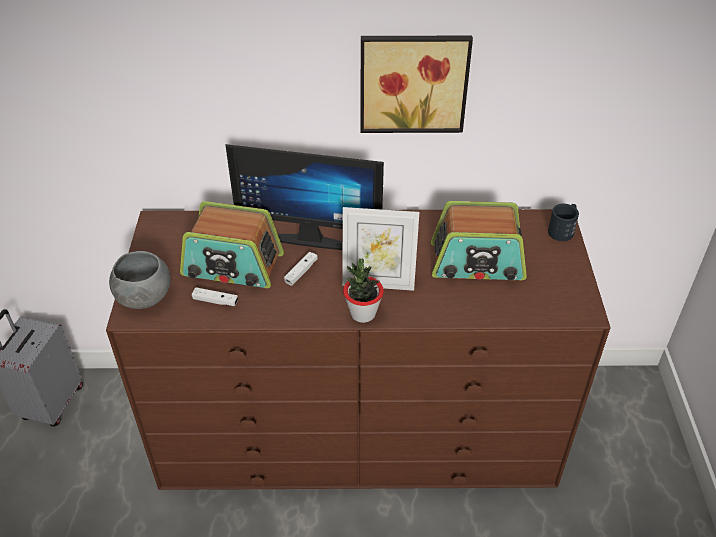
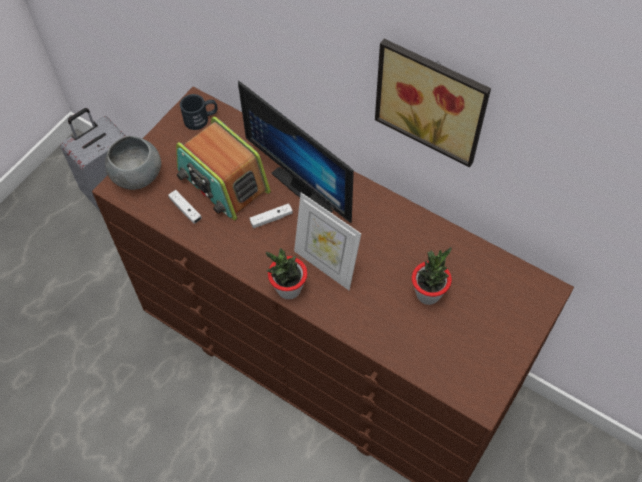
camera: 35 degrees right, 15 degrees up
radio [431,201,527,280] -> potted plant [412,247,452,305]
black mug [548,204,579,241] -> black mug moved to [180,94,218,130]

